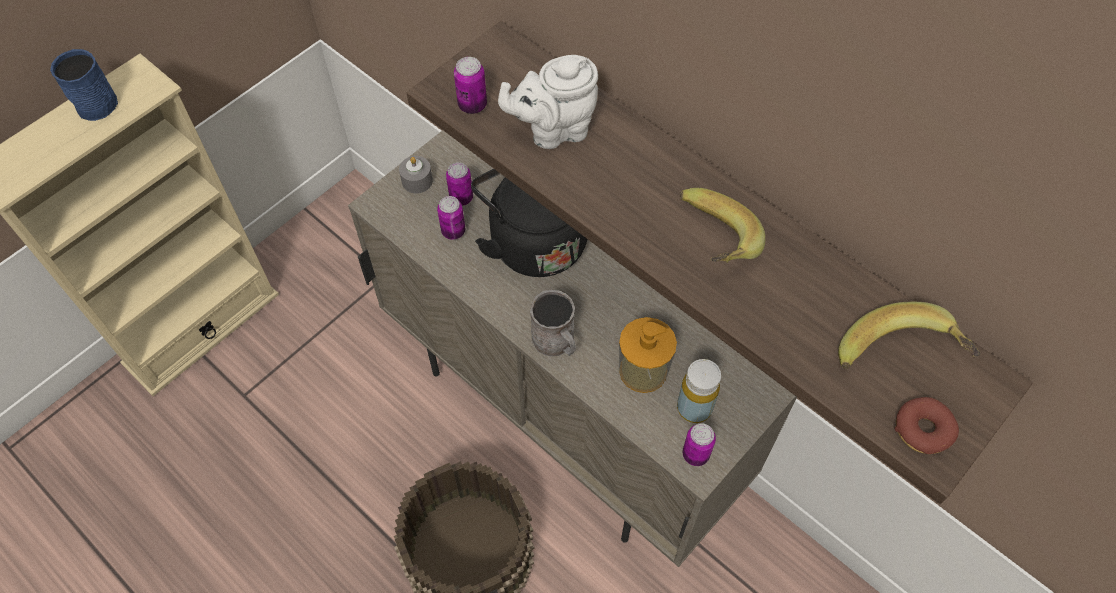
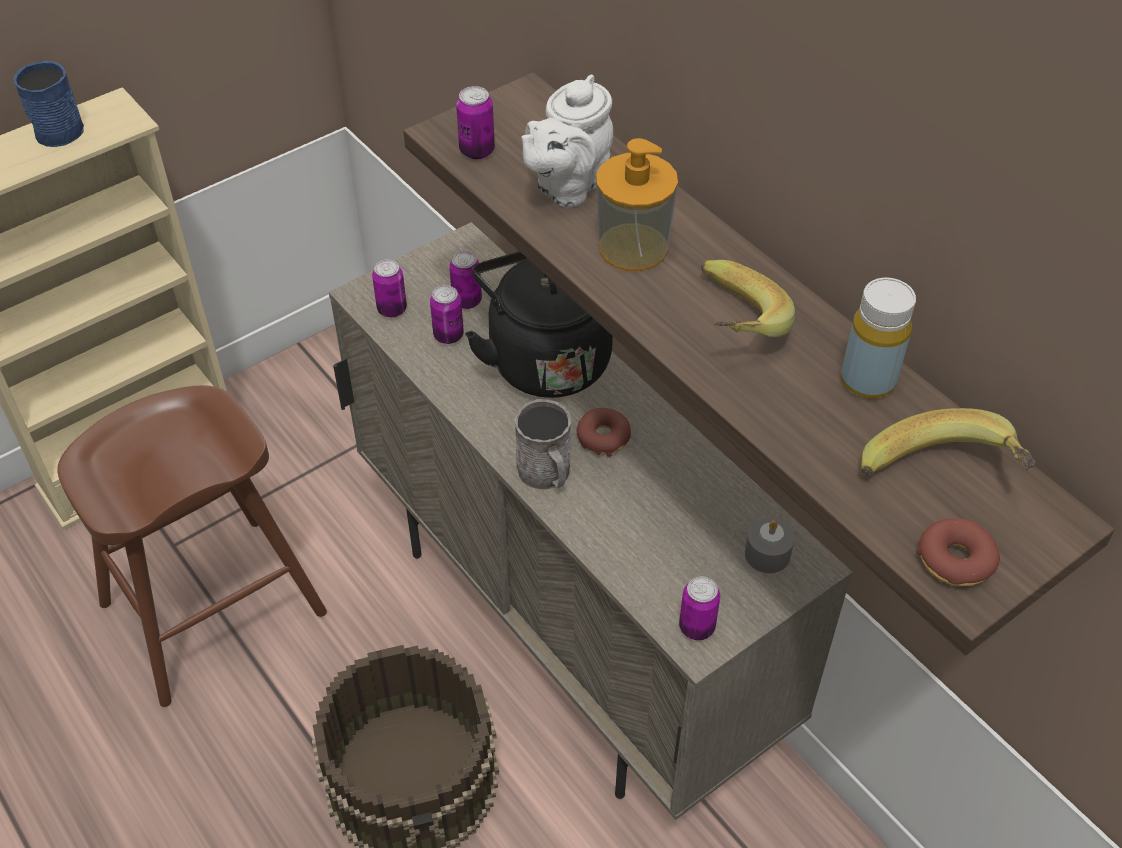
camera: 10 degrees right, 10 degrees down
grey candle [399,156,433,193] -> grey candle moved to [745,518,794,573]
white teapot [498,55,598,149] -> white teapot turned 45 degrees counterclockwise [521,75,613,207]
soap dispenser [619,317,677,393] -> soap dispenser moved to [596,138,678,271]
yellow bottle [677,359,721,423] -> yellow bottle moved to [841,278,916,399]
none -> brown stool [57,385,327,707]
none -> can [372,259,407,318]
none -> donut [577,408,631,457]

